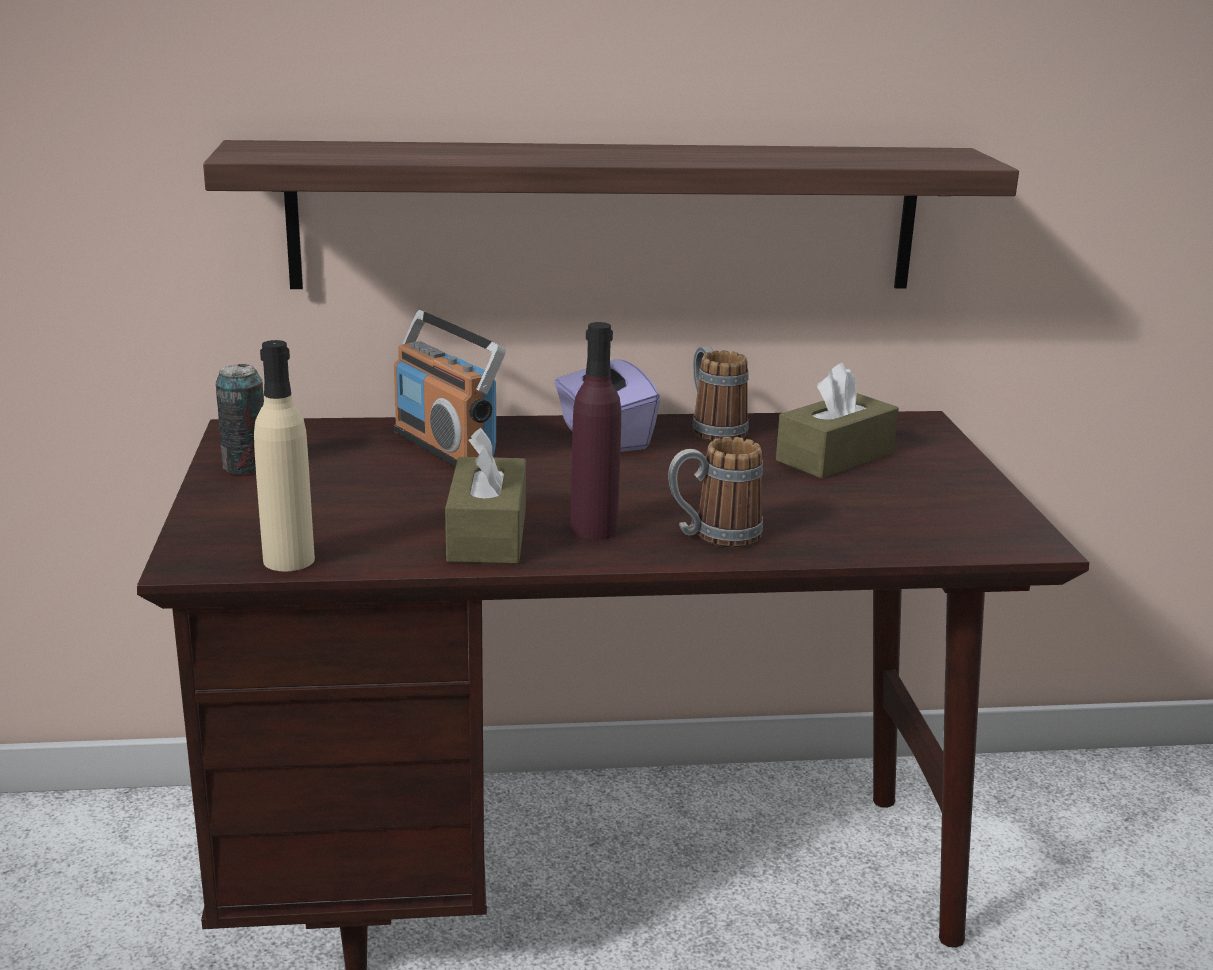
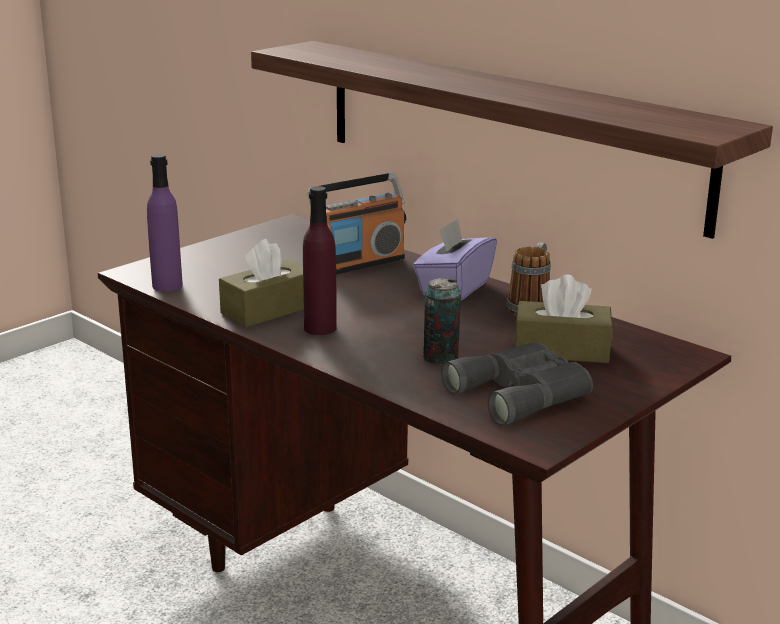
camera: 50 degrees right, 0 degrees up
can [216,364,264,474] -> can moved to [423,278,461,365]
beige bottle [254,340,315,572] -> purple bottle [147,154,183,292]
radio [394,310,506,467] -> radio turned 135 degrees counterclockwise [307,173,406,275]
mug [668,437,763,547] -> none
none -> grey binoculars [441,342,593,426]

